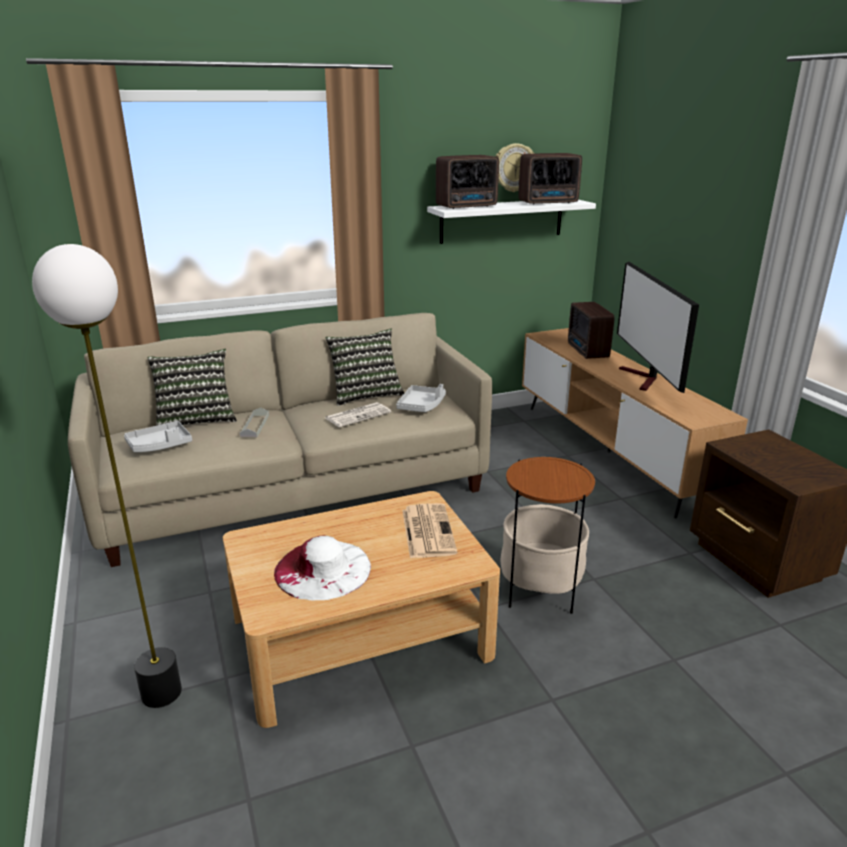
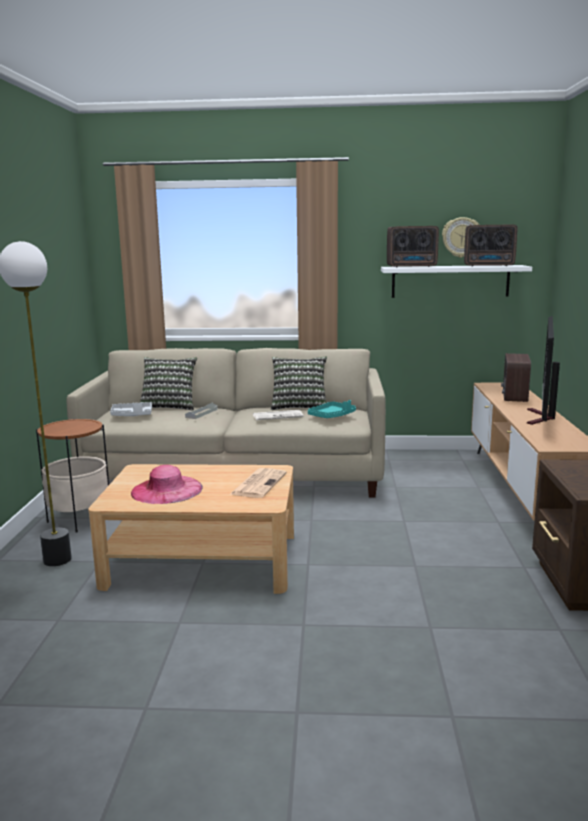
camera: 25 degrees right, 10 degrees down
white hat [274,536,371,601] -> pink hat [131,465,203,504]
grey tray [396,384,446,412] -> turquoise tray [308,400,356,418]
side table [500,457,595,614] -> side table moved to [36,418,109,533]

